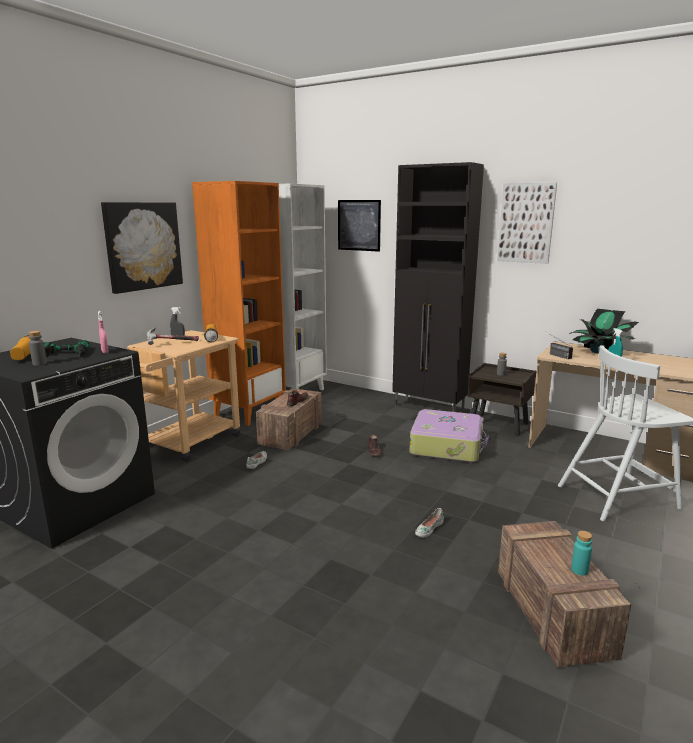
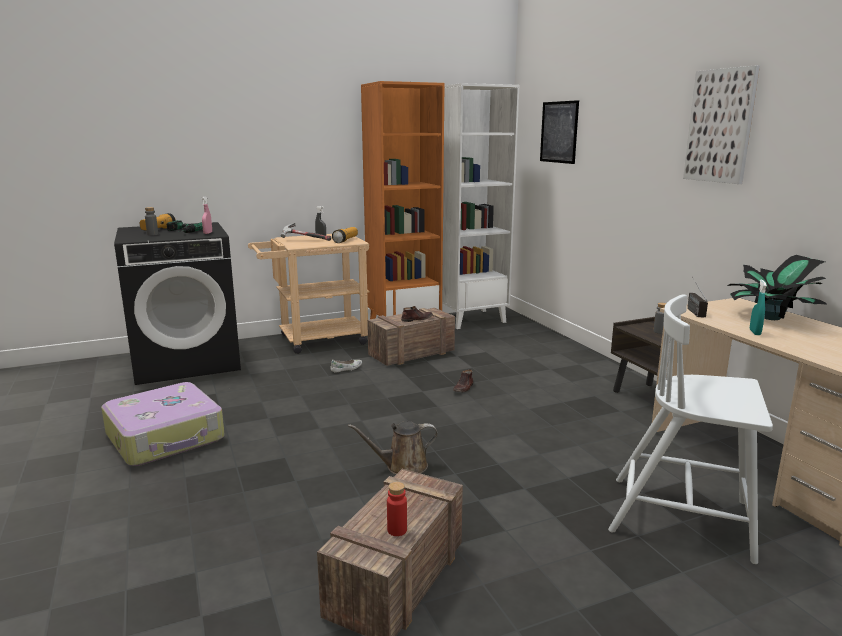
camera: 35 degrees right, 0 degrees up
picture [101,202,183,294] -> none
black cabinet [392,162,484,412] -> none
suitcase [410,409,489,462] -> suitcase moved to [101,382,225,466]
white shoe [415,508,444,538] -> brown watering can [348,421,438,474]
turquoise bottle [571,531,592,575] -> red bottle [387,482,407,536]

